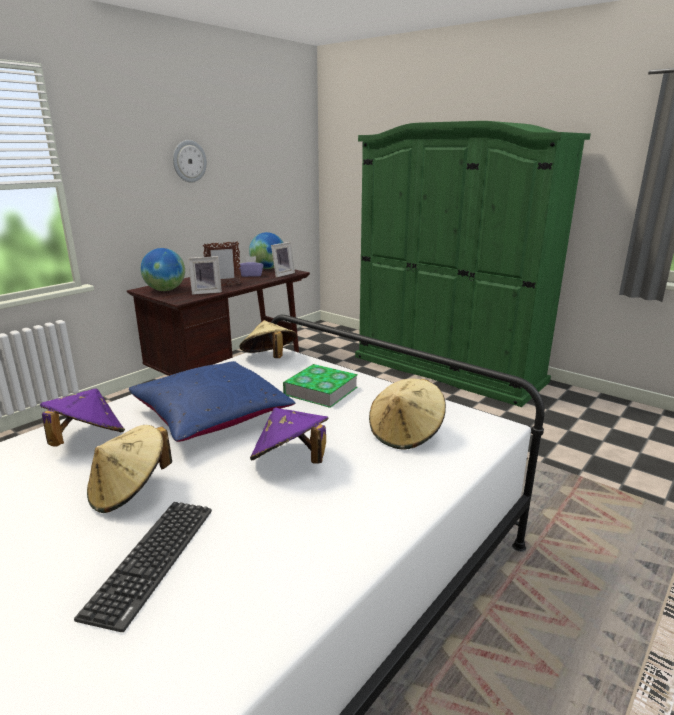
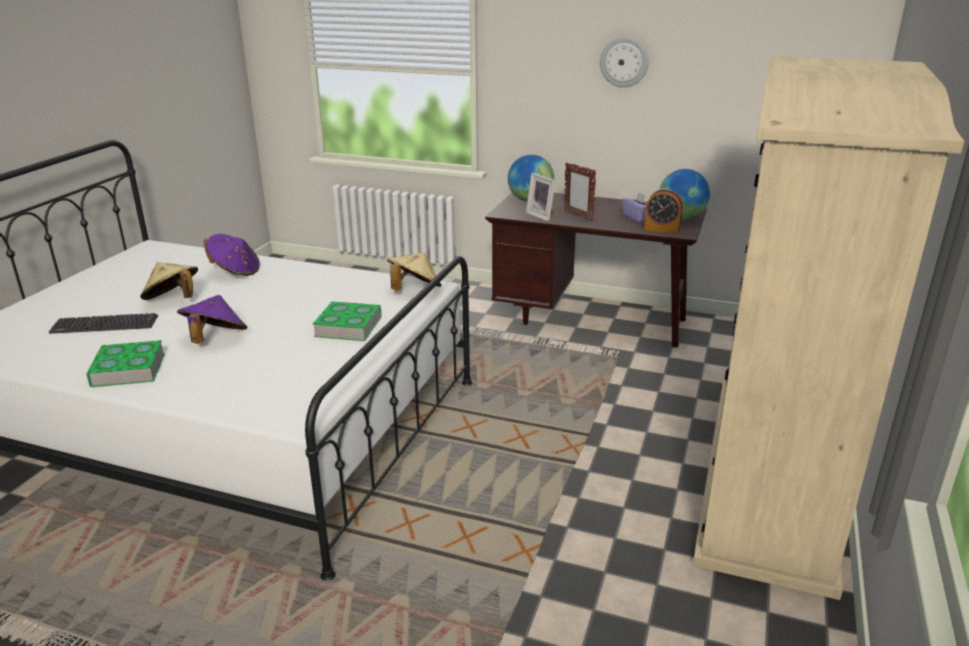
camera: 70 degrees right, 5 degrees up
blue pillow [129,361,296,442] -> none
picture frame [271,242,295,277] -> alarm clock [644,188,682,234]
green wardrobe [355,121,591,407] -> beige wardrobe [693,56,964,600]
beige hat [369,378,446,450] -> none
none -> book [86,340,165,387]

